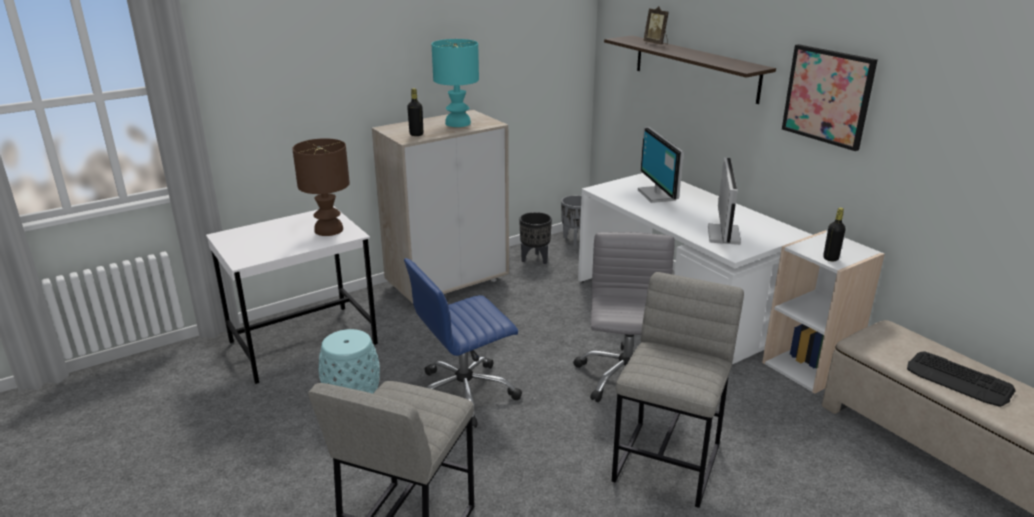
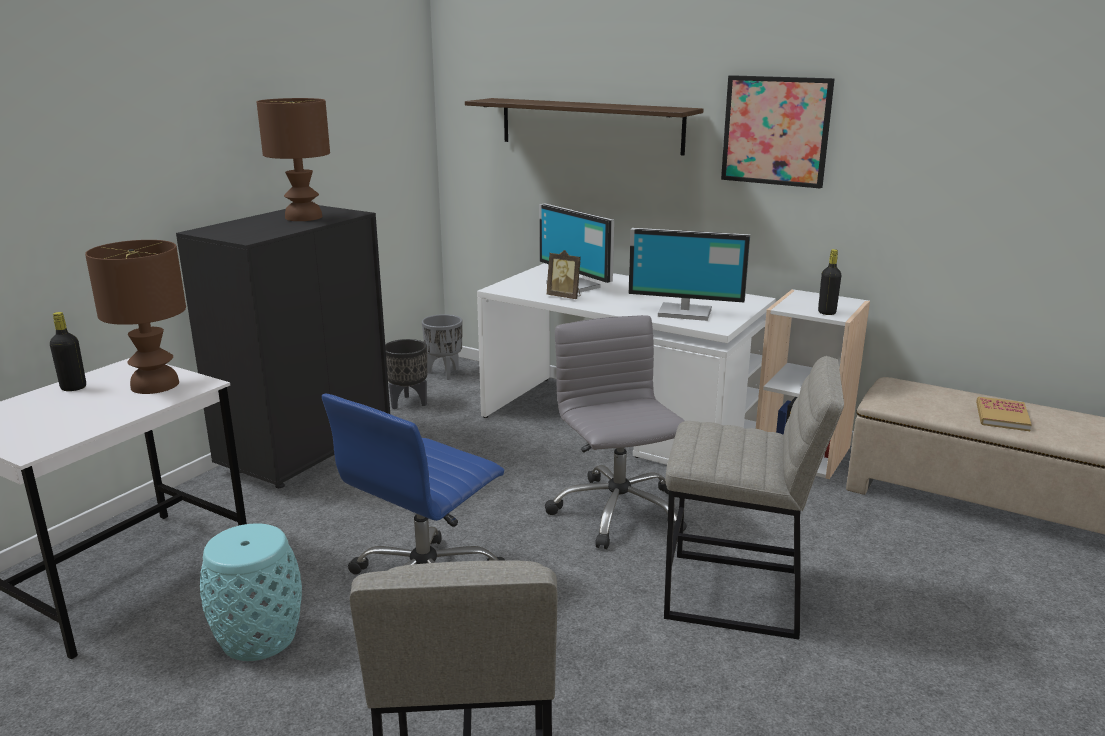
camera: 25 degrees left, 5 degrees down
beige cabinet [372,110,509,303] -> black cabinet [176,205,390,488]
black bottle [407,88,423,136] -> black bottle moved to [50,312,86,391]
turquoise table lamp [432,39,479,127] -> brown table lamp [257,98,330,221]
grey chair [612,272,744,508] -> grey chair turned 105 degrees clockwise [664,356,844,640]
picture frame [643,6,669,45] -> picture frame moved to [547,250,581,299]
monitor [708,158,741,245] -> monitor turned 120 degrees clockwise [629,228,750,321]
keyboard [907,351,1016,407] -> book [976,396,1032,431]

